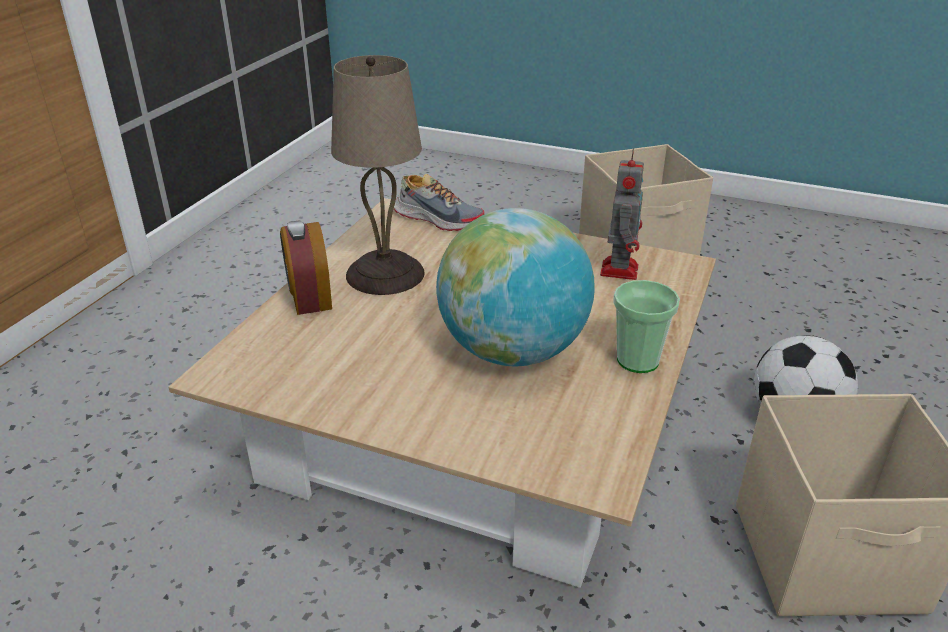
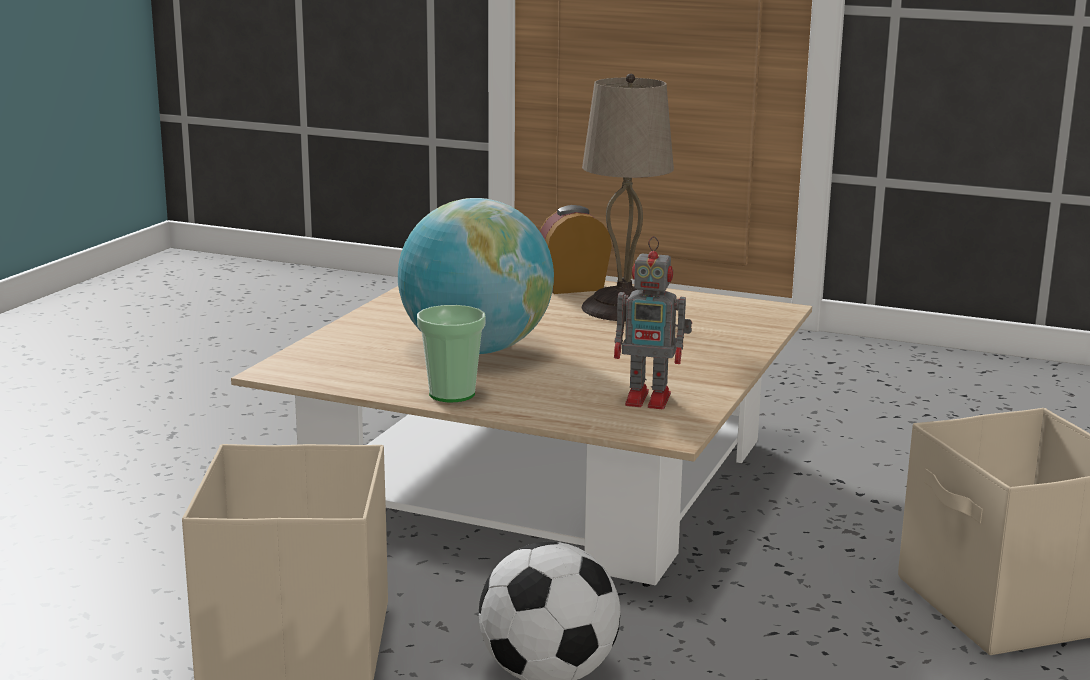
camera: 90 degrees right, 15 degrees down
shoe [394,174,484,231] -> none

